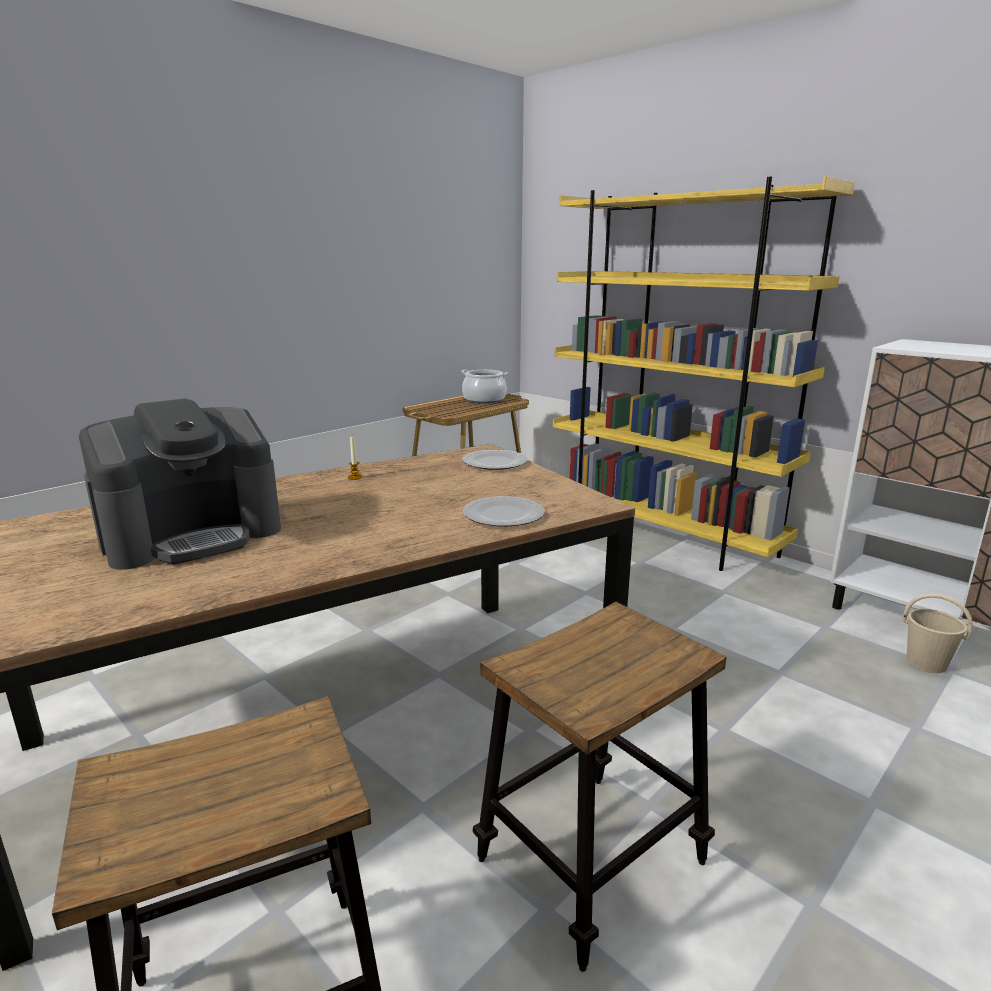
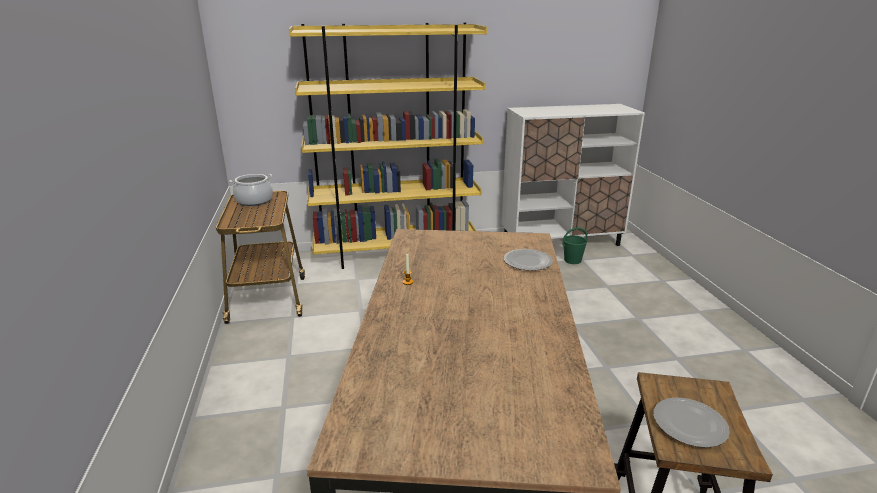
camera: 55 degrees left, 5 degrees up
coffee machine [79,398,281,570] -> none
plate [462,450,528,470] -> plate moved to [654,397,730,448]
stool [473,602,726,972] -> none
beige bucket [902,594,973,673] -> green bucket [562,227,588,264]

